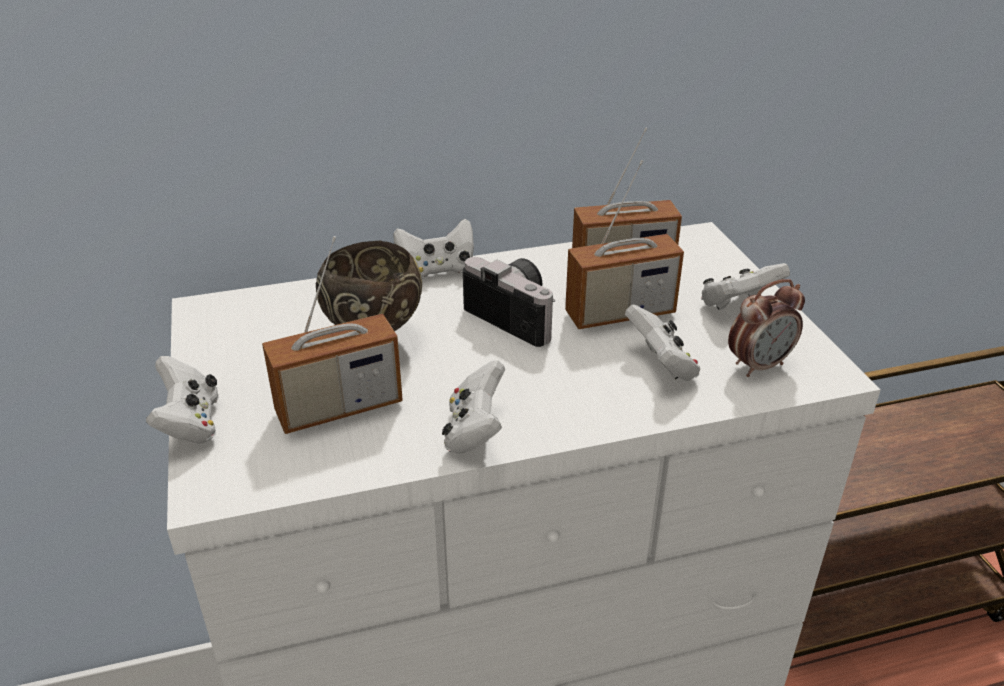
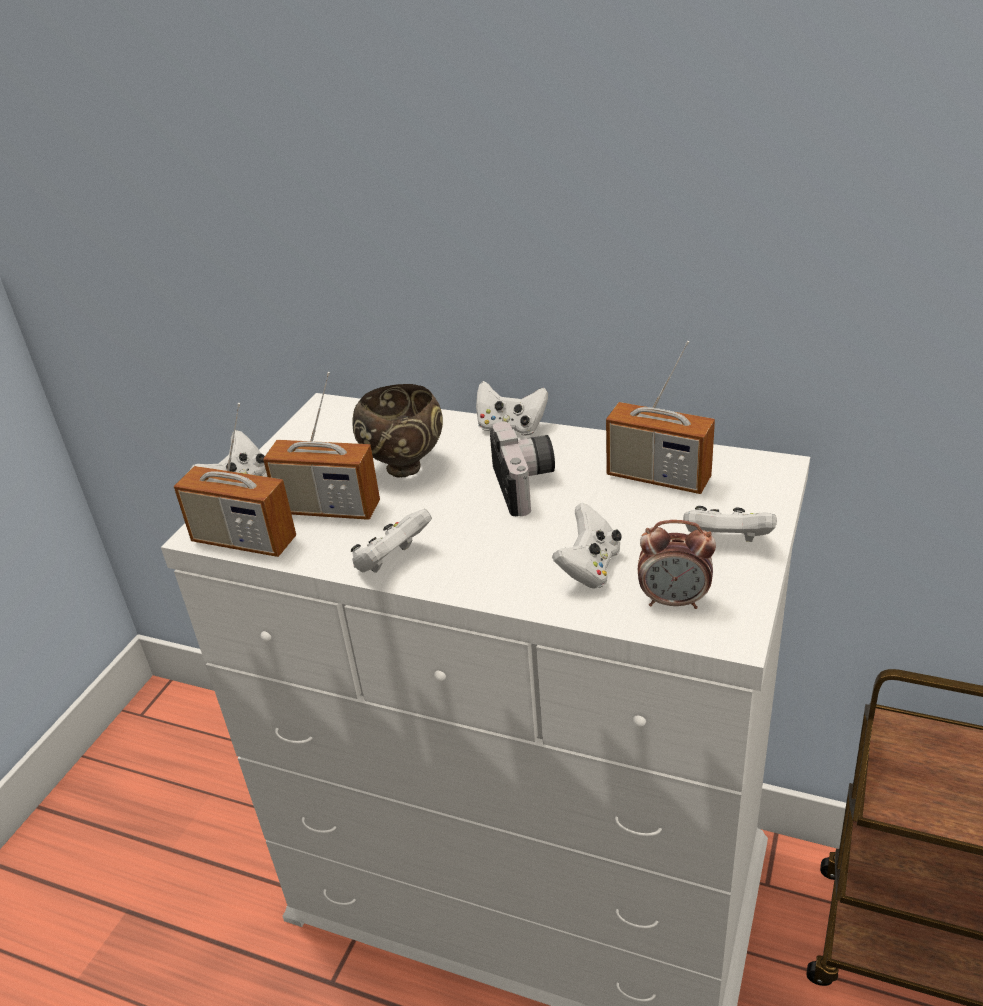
camera: 40 degrees right, 0 degrees up
radio [565,160,684,329] -> radio moved to [174,403,296,557]

